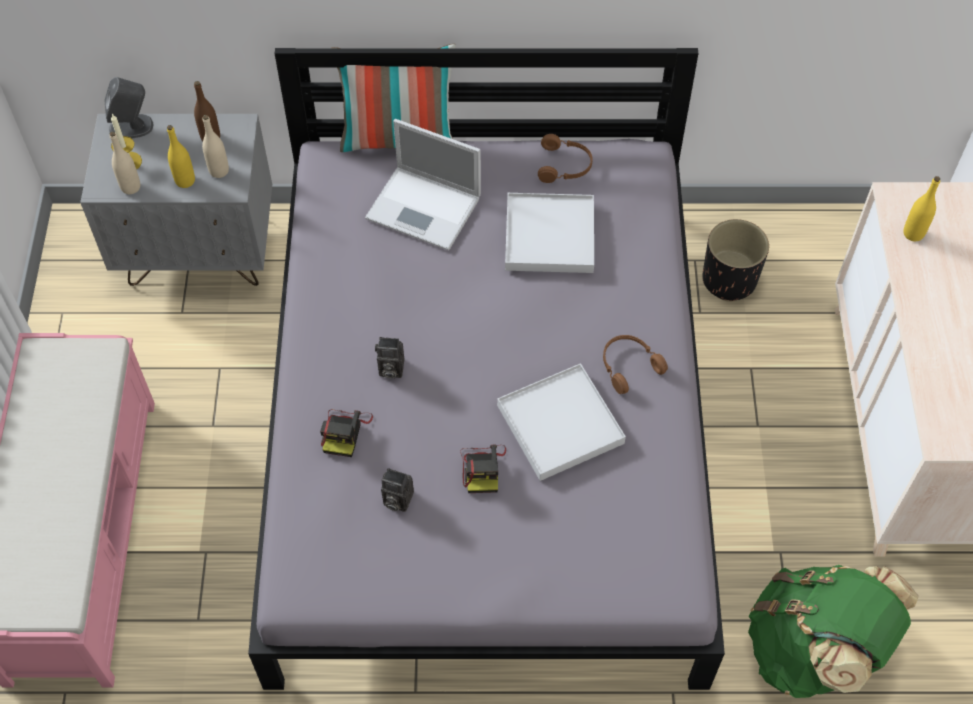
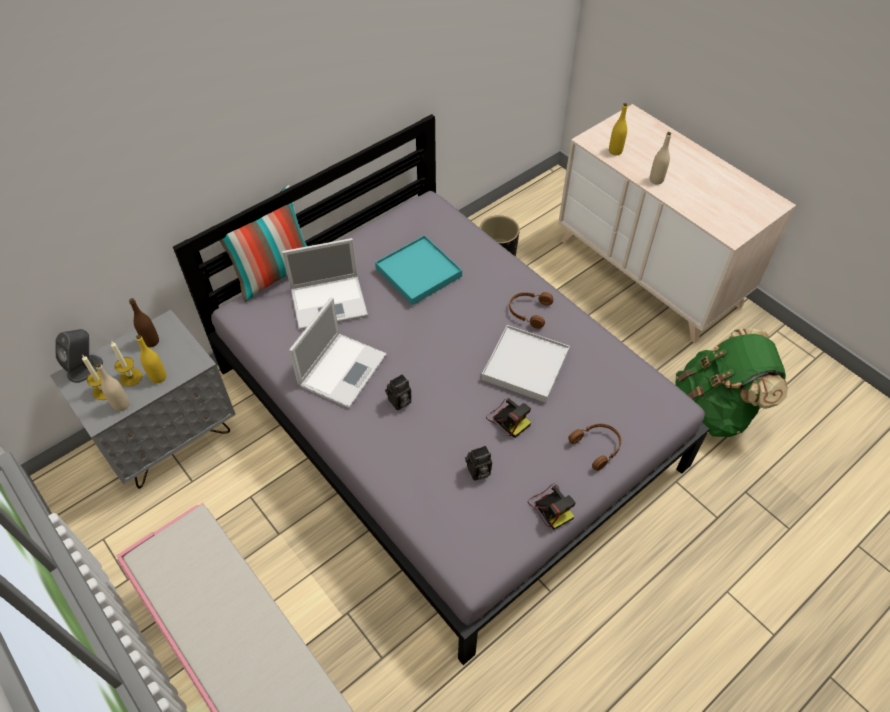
camera: 40 degrees left, 5 degrees down
beige bottle [202,115,229,178] -> beige bottle moved to [650,132,671,185]
camera [320,409,373,457] -> camera moved to [528,484,576,530]
white tray [505,193,594,273] -> turquoise tray [375,235,462,305]
brown headphones [538,134,593,183] -> brown headphones moved to [568,424,621,471]
none -> candle [111,341,142,387]
none -> laptop [289,297,387,408]

